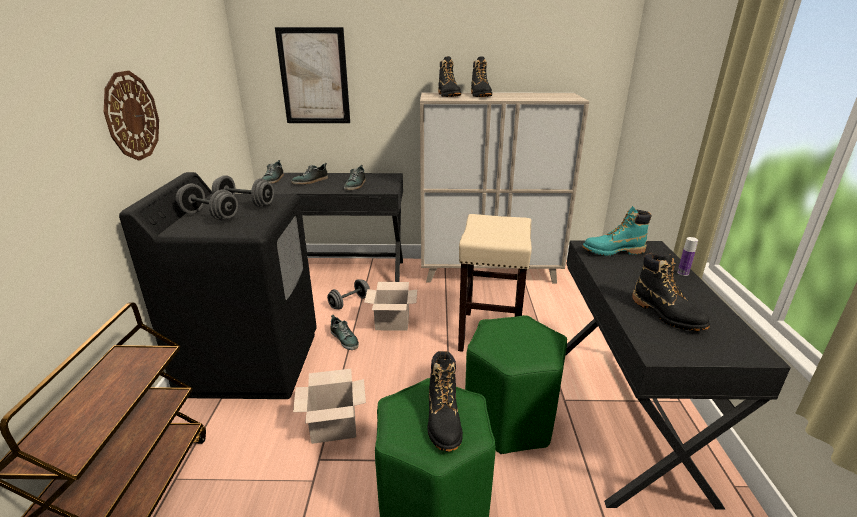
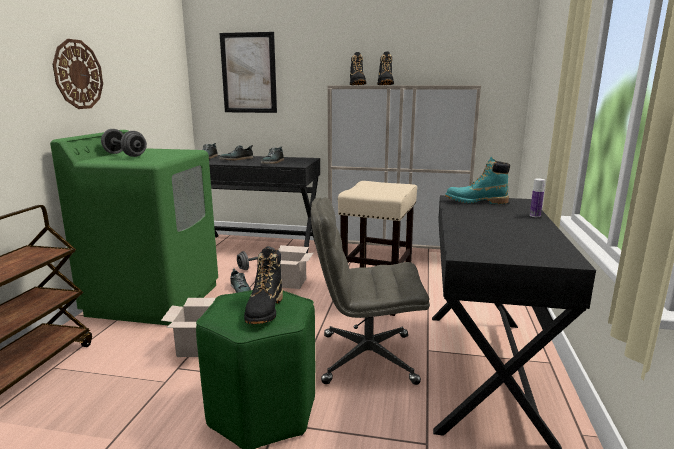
camera: 10 degrees right, 10 degrees down
black washing machine [119,172,317,399] -> green washing machine [50,130,218,326]
grey dumbbell [212,175,274,208] -> none
green stool [465,315,567,454] -> grey office chair [311,197,430,385]
black boot [632,253,710,331] -> none

